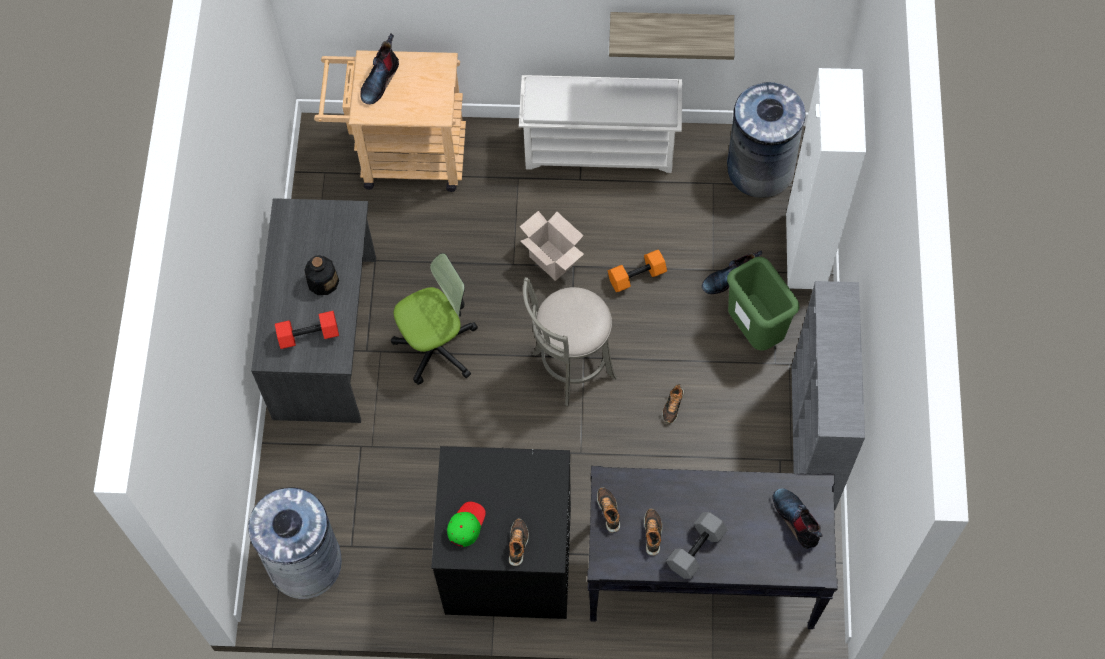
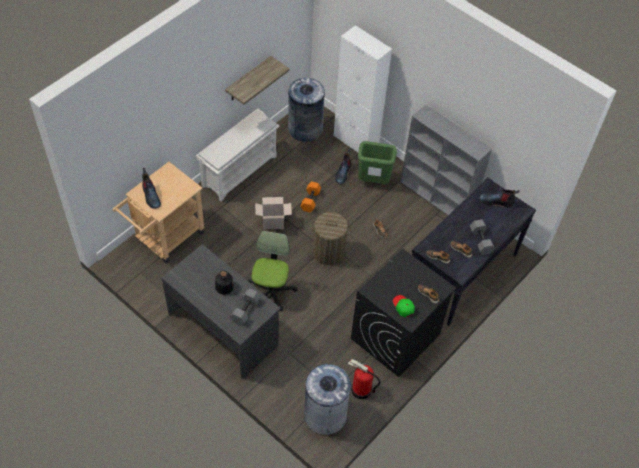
camera: 55 degrees left, 10 degrees down
red dumbbell [275,311,339,349] -> grey dumbbell [230,288,261,325]
grey stool [523,277,617,406] -> laundry basket [310,212,351,265]
none -> fire extinguisher [348,359,380,399]

